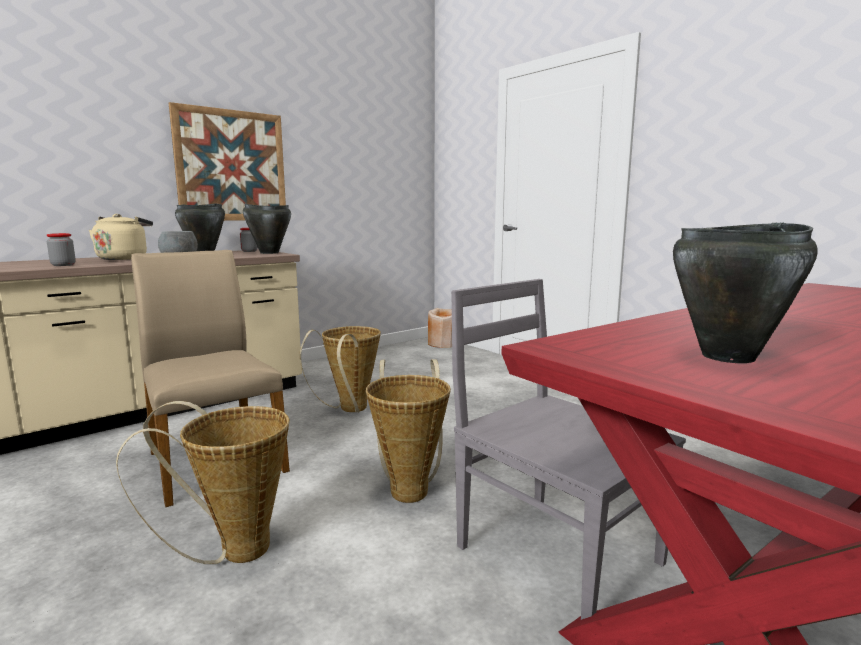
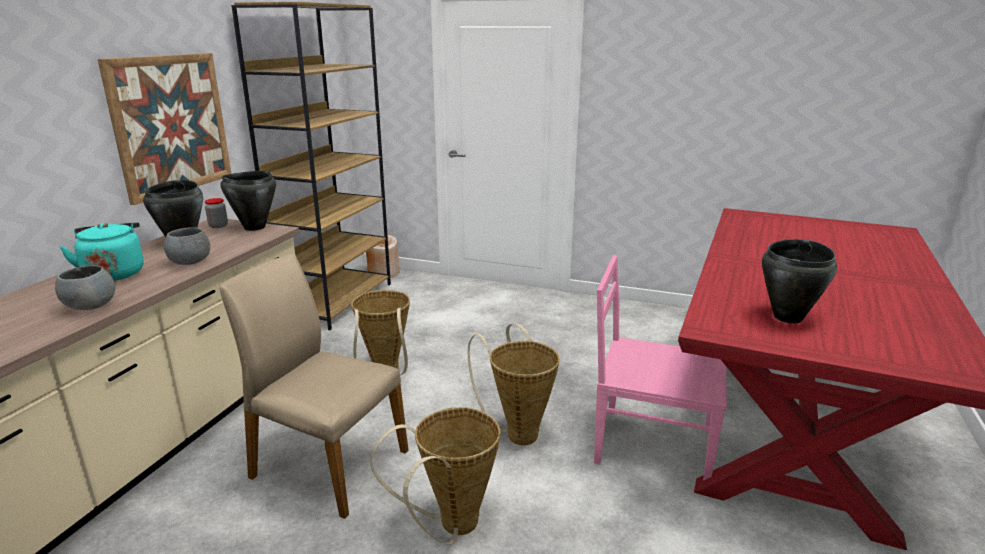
camera: 30 degrees left, 10 degrees up
jar [47,233,76,266] -> grey bowl [55,265,115,310]
beige kettle [89,214,153,260] -> turquoise kettle [59,222,144,281]
grey chair [451,279,686,620] -> pink chair [594,255,727,481]
none -> brown bookcase [231,2,391,330]

